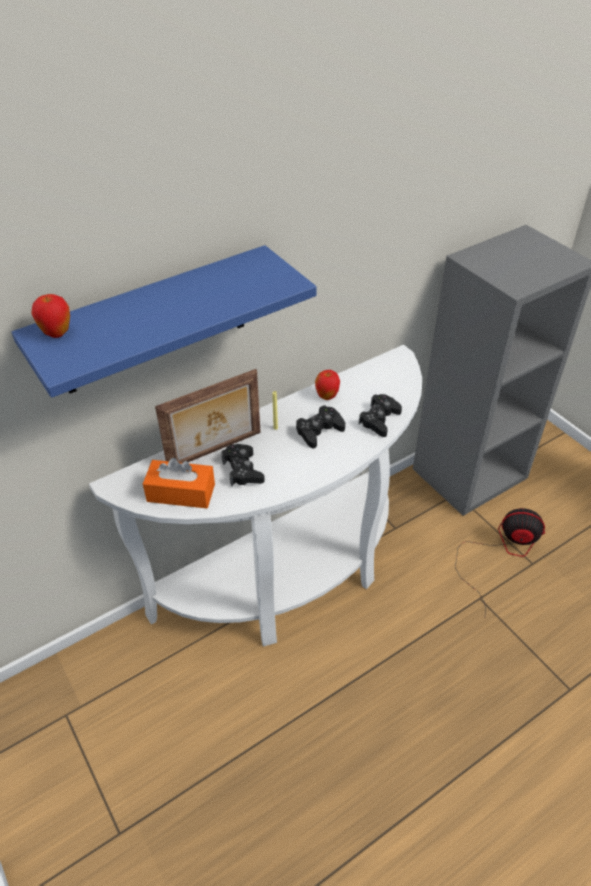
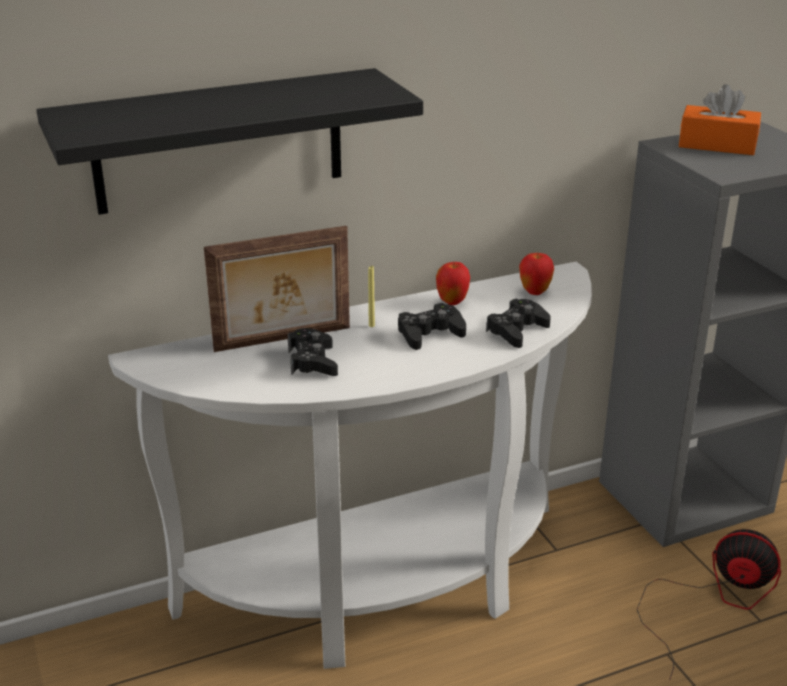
camera: 10 degrees right, 15 degrees down
blue shelf [11,245,317,398] -> black shelf [36,68,423,215]
apple [31,294,70,338] -> apple moved to [519,253,554,295]
orange tissue box [143,458,215,508] -> orange tissue box moved to [679,84,761,155]

